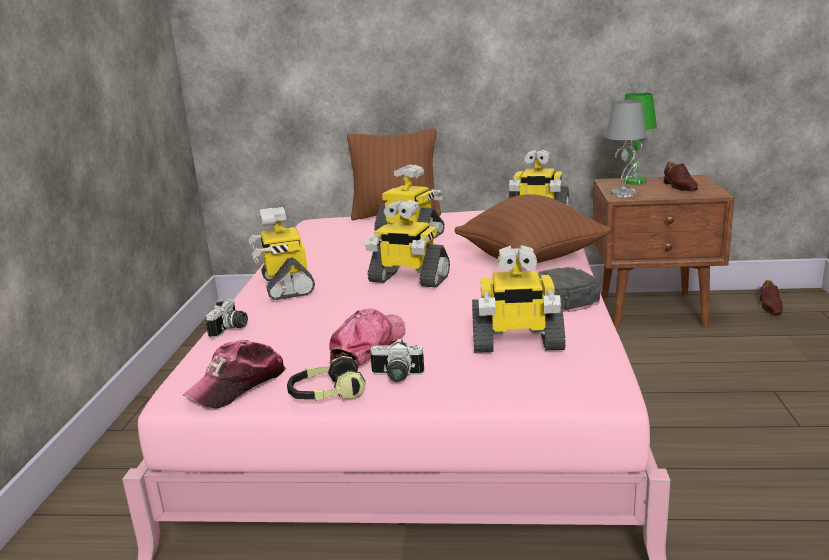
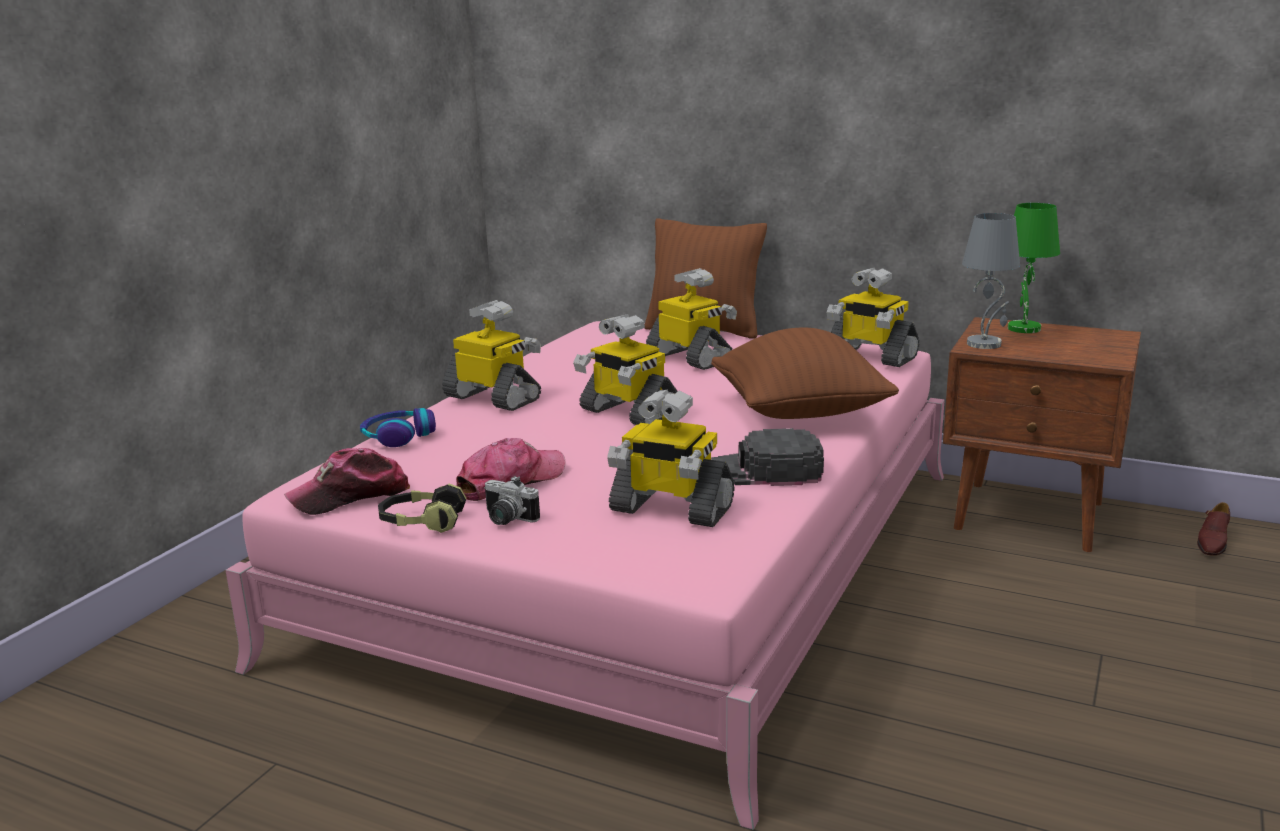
camera: 20 degrees right, 0 degrees up
camera [206,299,248,338] -> headphones [360,408,436,447]
toy robot [249,207,315,300] -> toy robot turned 120 degrees clockwise [442,300,541,411]
brown shoe [663,162,698,191] -> none

